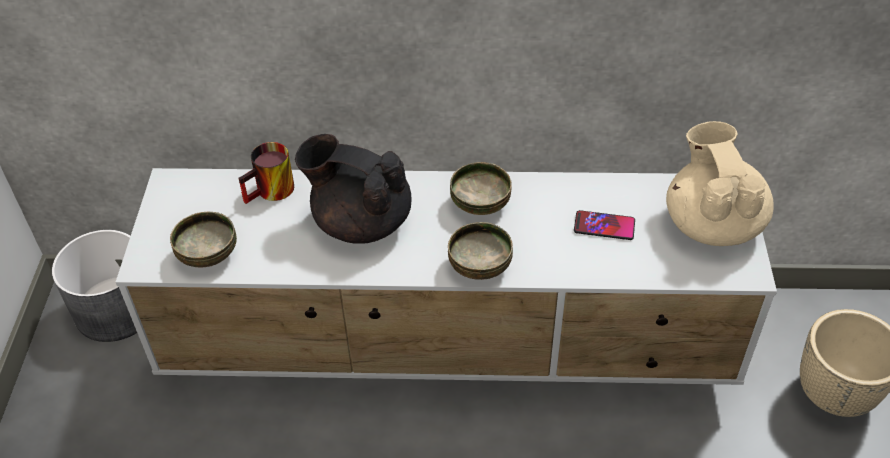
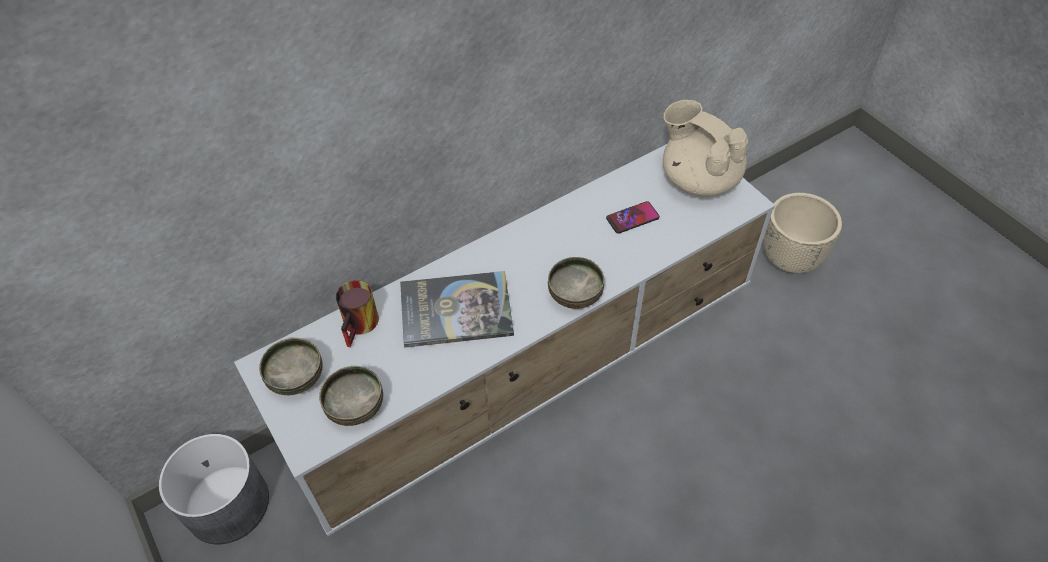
camera: 35 degrees left, 5 degrees up
black teapot [295,134,412,244] -> book [400,271,514,348]
bowl [450,162,512,215] -> bowl moved to [259,338,323,395]

